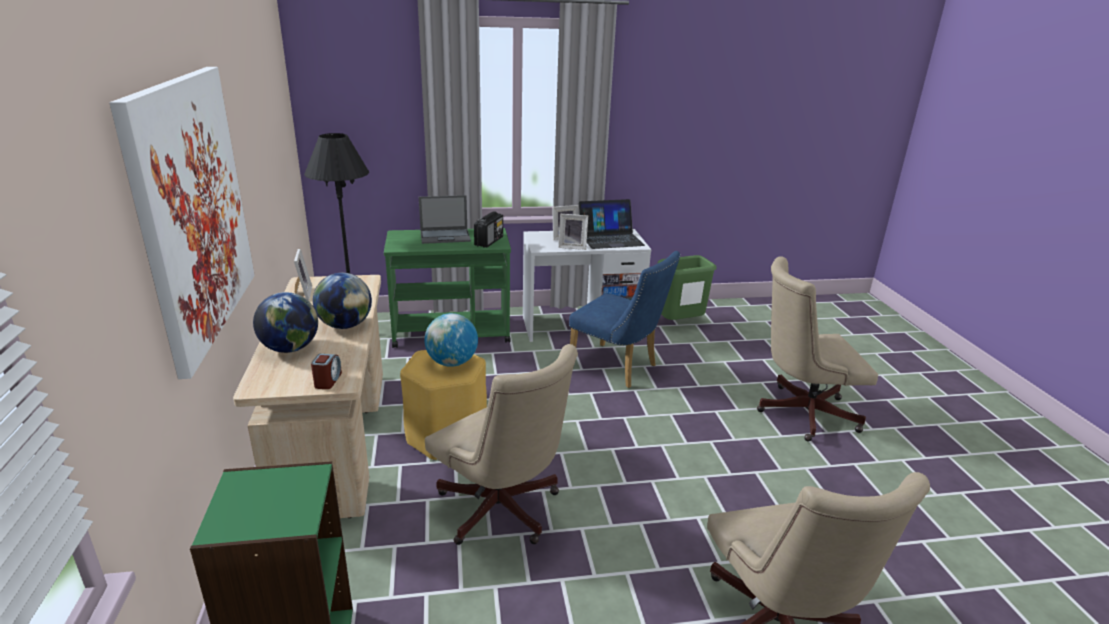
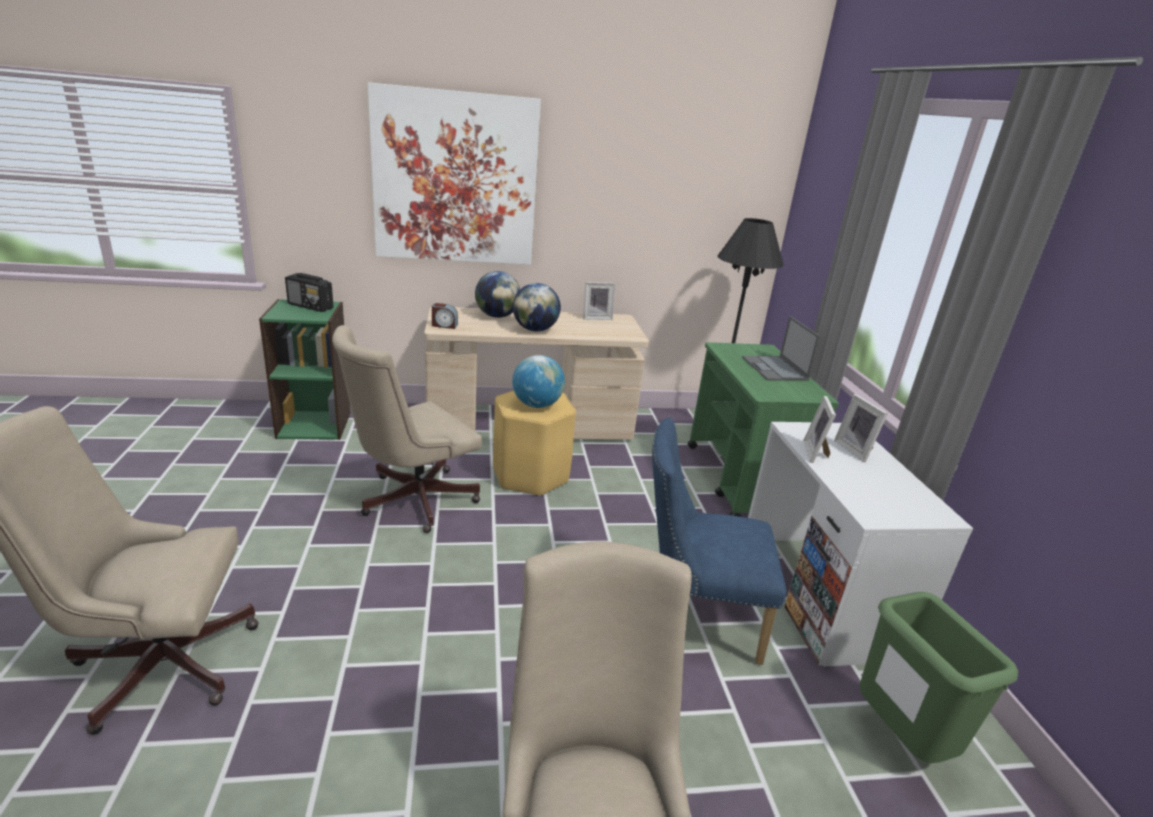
camera: 90 degrees right, 0 degrees up
radio [474,211,503,248] -> radio moved to [285,273,334,312]
blue chair [569,251,680,388] -> blue chair turned 60 degrees clockwise [652,418,786,665]
laptop [579,199,645,249] -> none

